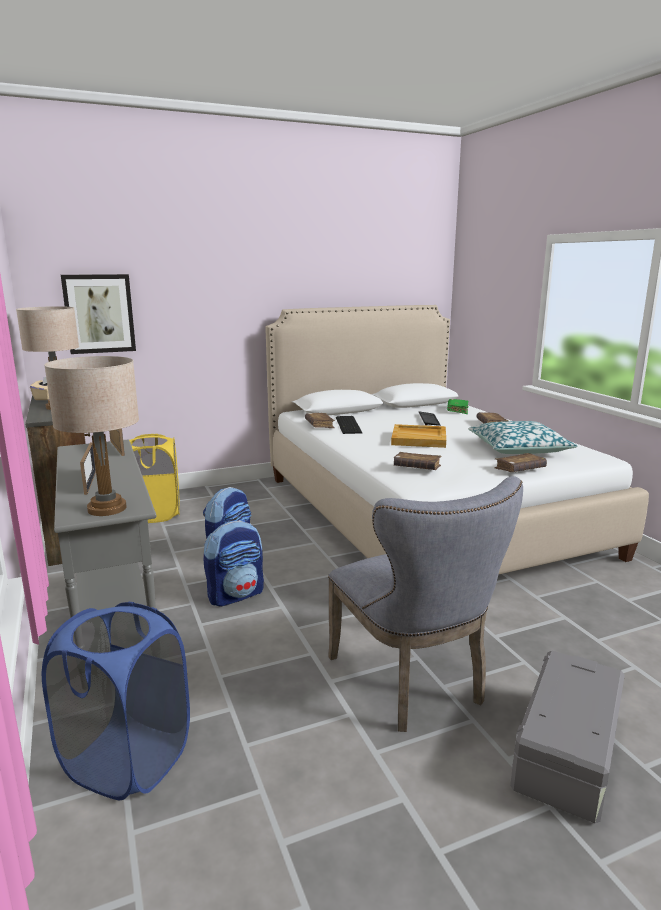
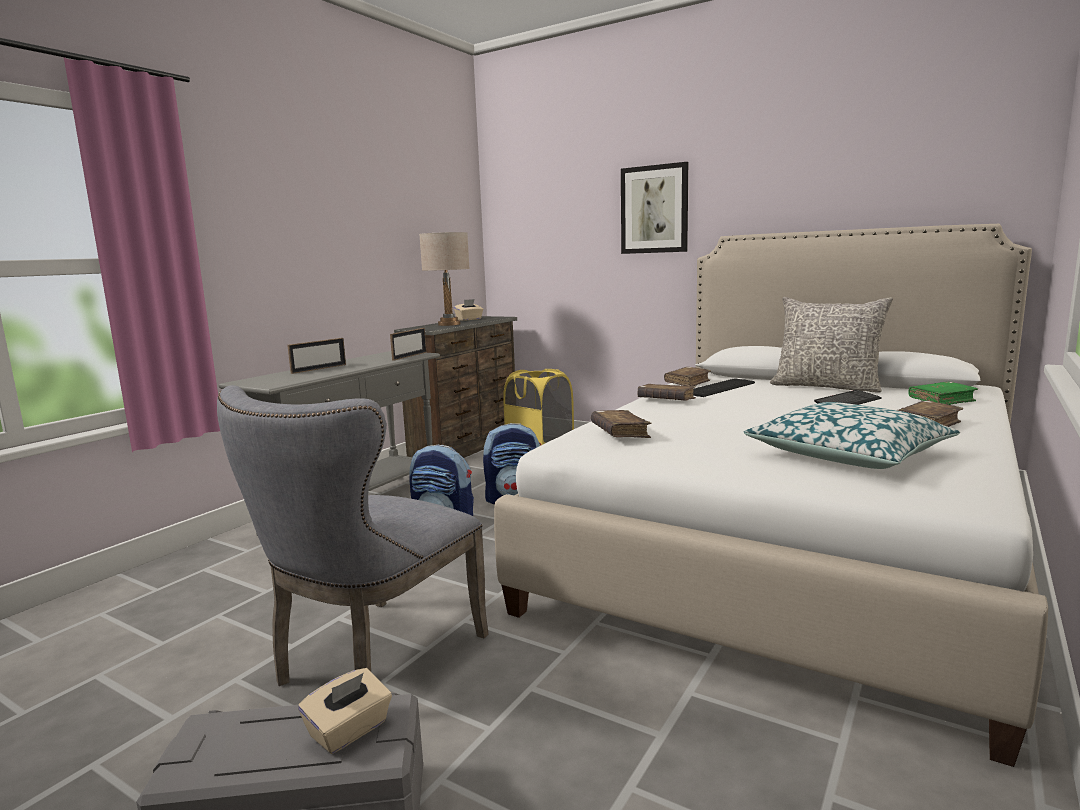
camera: 55 degrees right, 5 degrees down
blue laundry basket [42,602,190,800] -> none
beige table lamp [44,356,139,516] -> none
picture [61,274,136,354] -> picture moved to [621,162,688,254]
beige tray [391,424,446,448] -> none
brown book [495,453,547,472] -> brown book moved to [637,384,696,401]
none -> beige tissue box [298,668,392,754]
none -> grey pillow [770,297,893,393]

